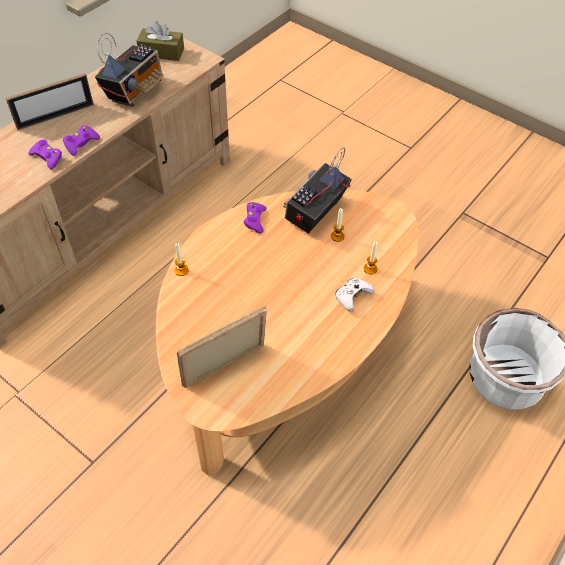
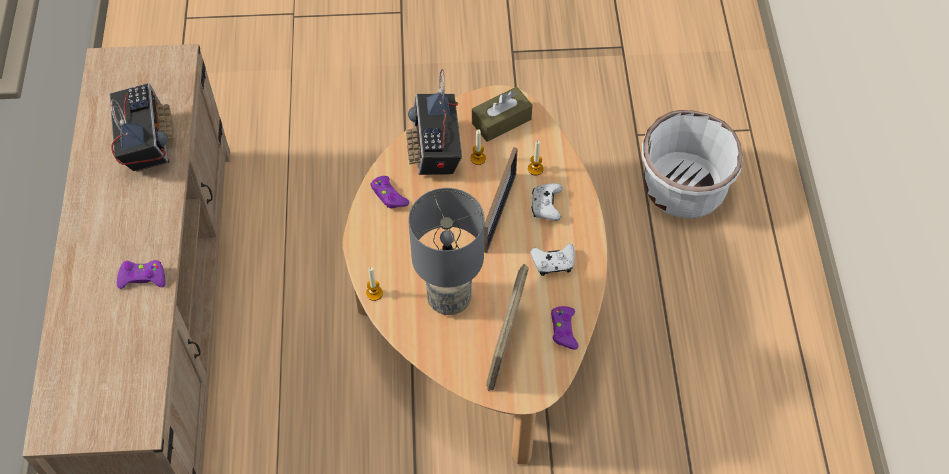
camera: 40 degrees left, 5 degrees up
picture frame [6,73,94,130] -> picture frame moved to [484,147,517,253]
purple game controller [63,125,100,156] -> purple game controller moved to [551,306,579,350]
brown tissue box [136,21,184,61] -> brown tissue box moved to [472,87,532,142]
none -> grey table lamp [408,188,484,315]
none -> white game controller [530,244,575,276]

